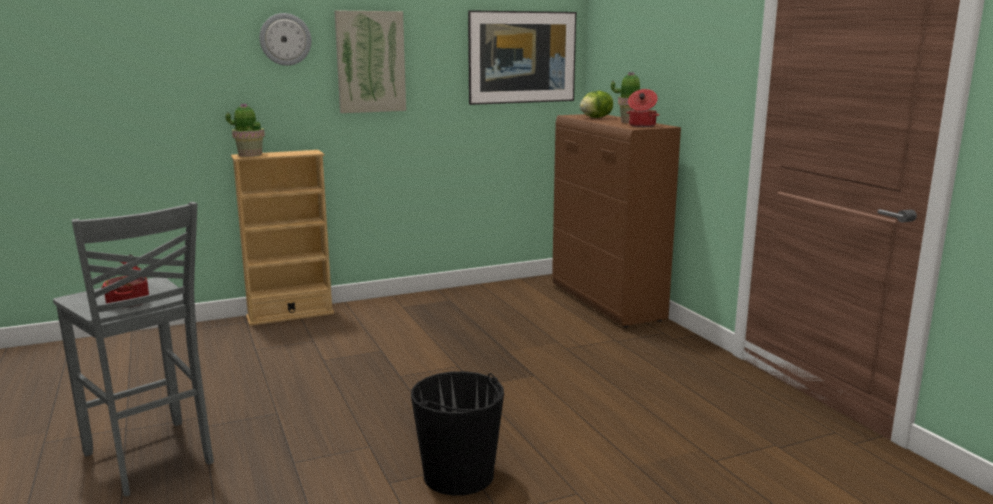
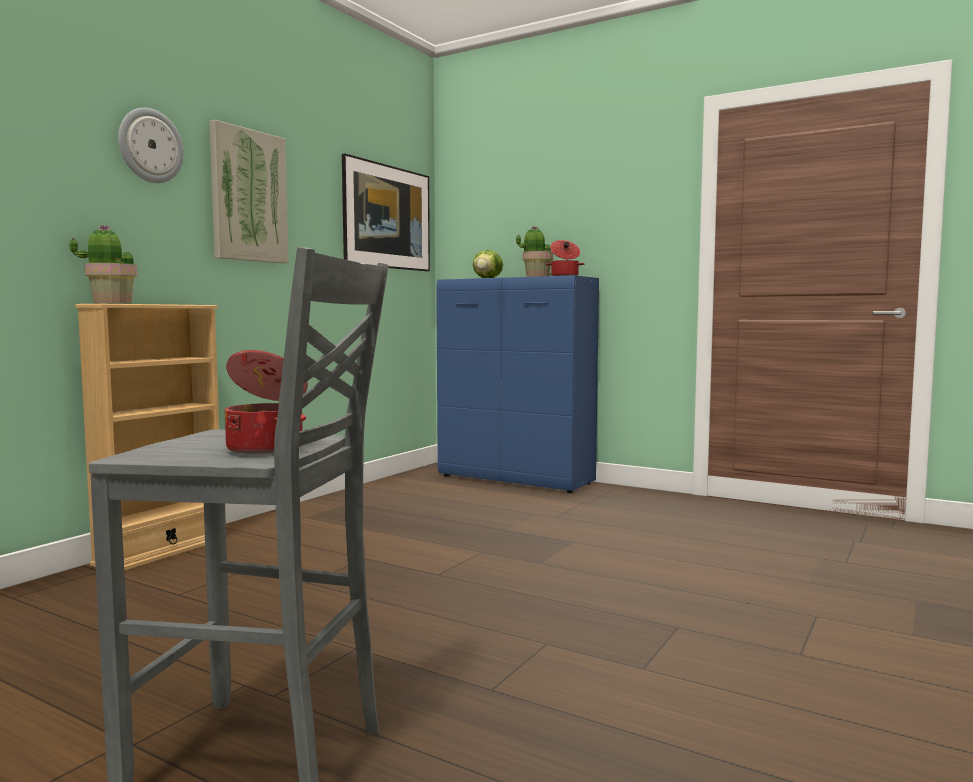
camera: 35 degrees left, 10 degrees down
black bucket [411,371,504,496] -> none
brown cabinet [552,114,681,327] -> blue cabinet [436,275,599,493]

